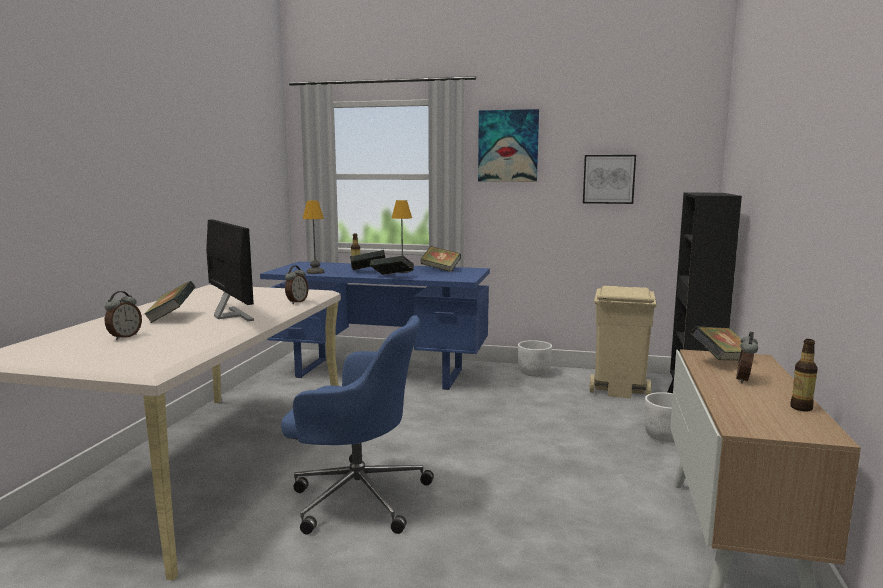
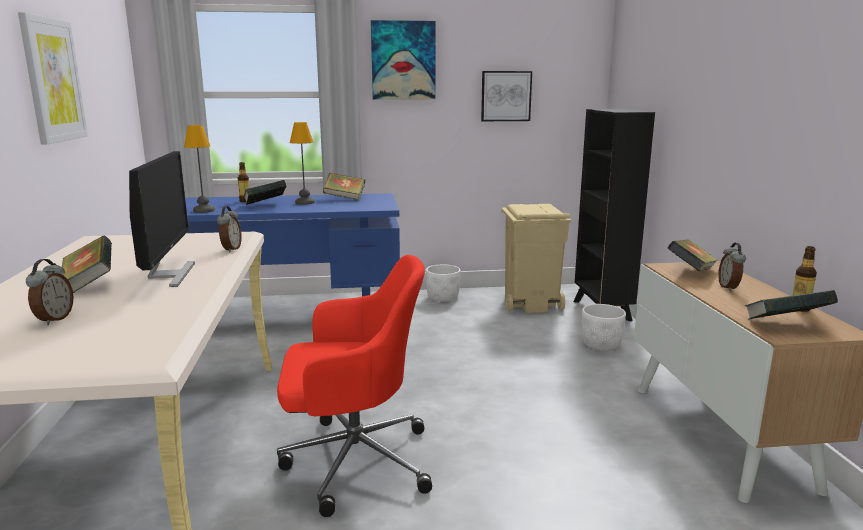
camera: 20 degrees left, 5 degrees up
monitor [206,219,254,321] -> monitor turned 45 degrees clockwise [129,151,195,287]
blue office chair [281,315,434,534] -> red office chair [277,255,432,517]
book [370,256,414,275] -> book moved to [745,290,838,320]
none -> picture [18,12,88,144]

